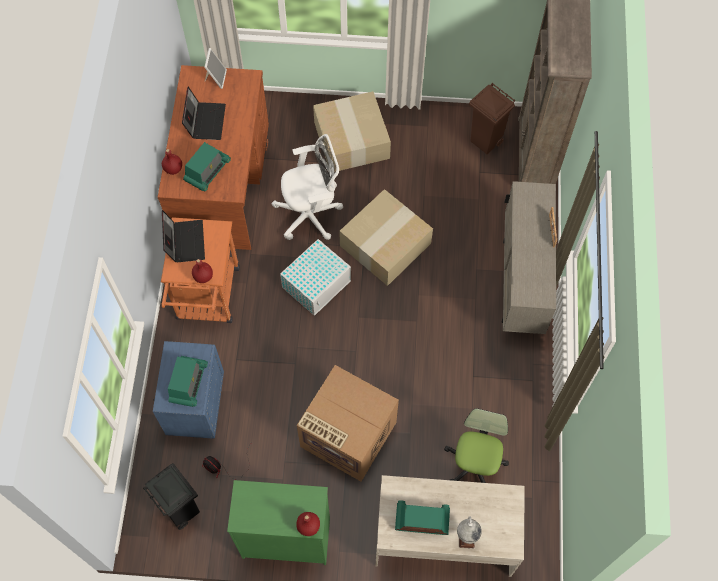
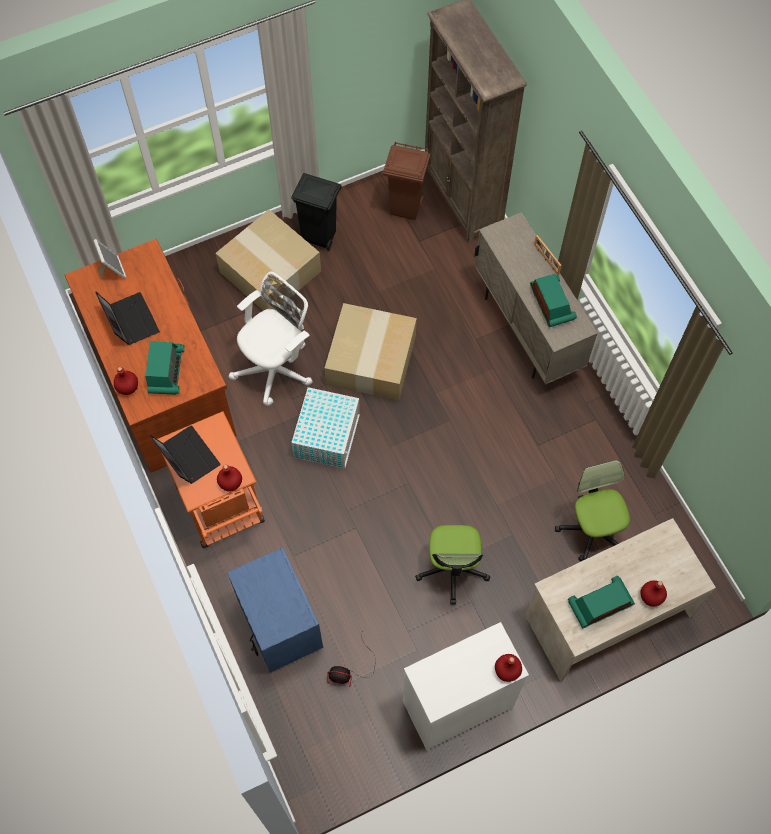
camera: 30 degrees left, 0 degrees up
black trash can [143,463,200,530] -> black trash can moved to [291,173,342,251]
radio [168,356,208,407] -> radio moved to [530,274,577,327]
green dresser [227,480,330,565] -> white dresser [403,622,529,751]
cardboard box [297,365,399,481] -> office chair [415,525,490,605]
globe [457,516,482,548] -> red bottle [640,580,667,607]

